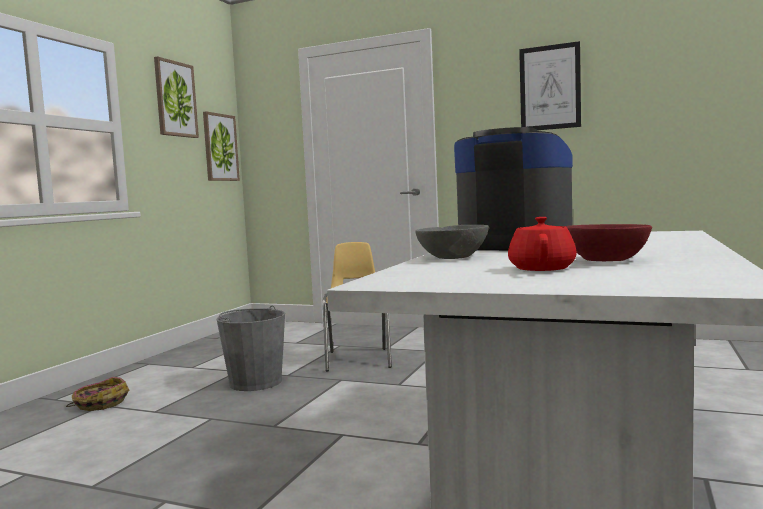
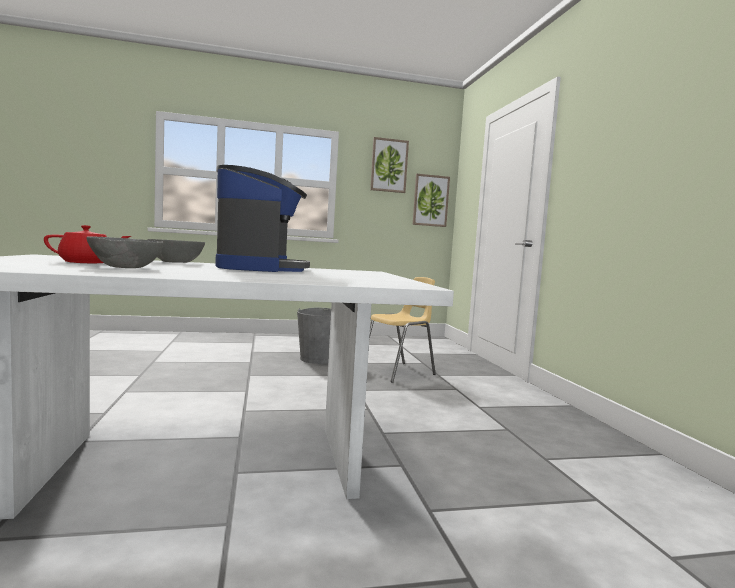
camera: 55 degrees right, 0 degrees up
basket [66,377,129,411] -> none
picture [519,41,581,130] -> none
red bowl [565,224,652,261] -> grey bowl [86,236,164,268]

